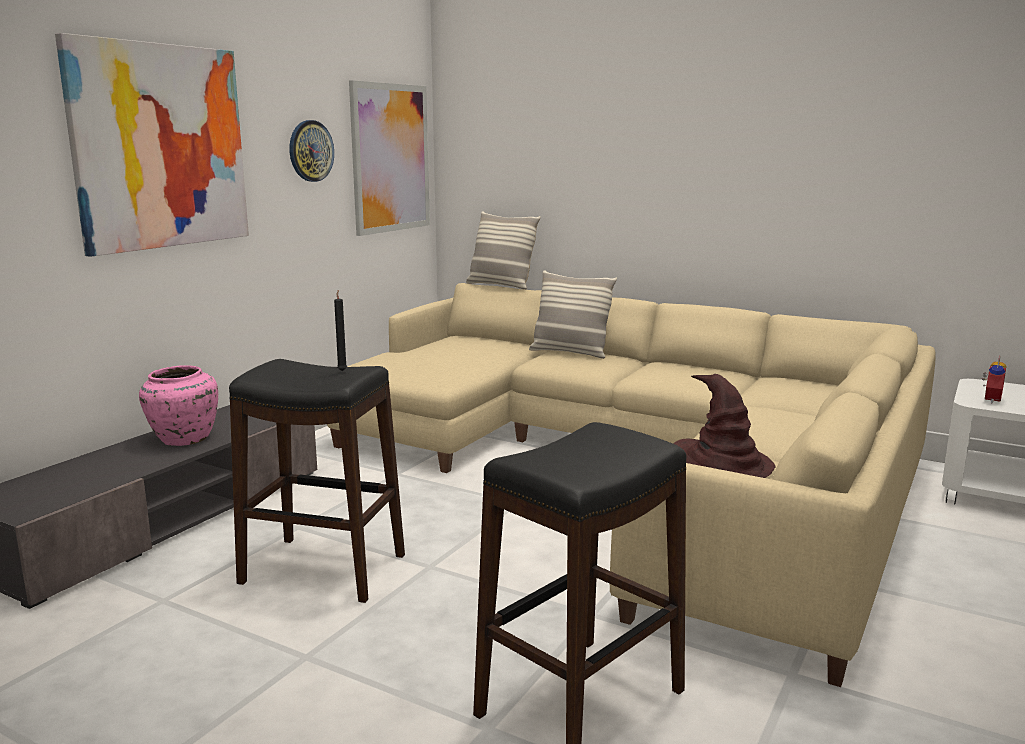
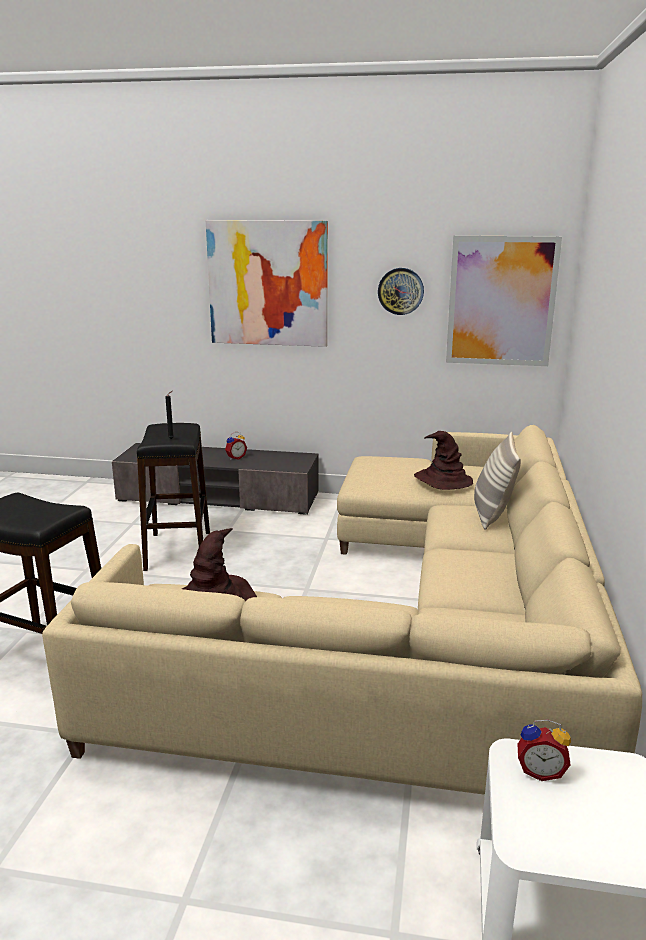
camera: 70 degrees right, 5 degrees up
pink vase [139,365,218,446] -> alarm clock [225,432,247,460]
pillow [466,211,540,290] -> none
none -> brown hat [414,431,473,490]

